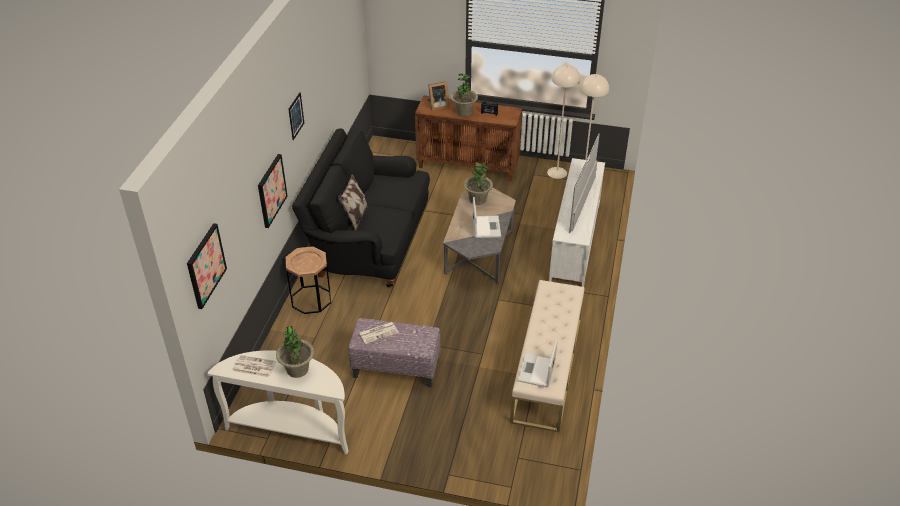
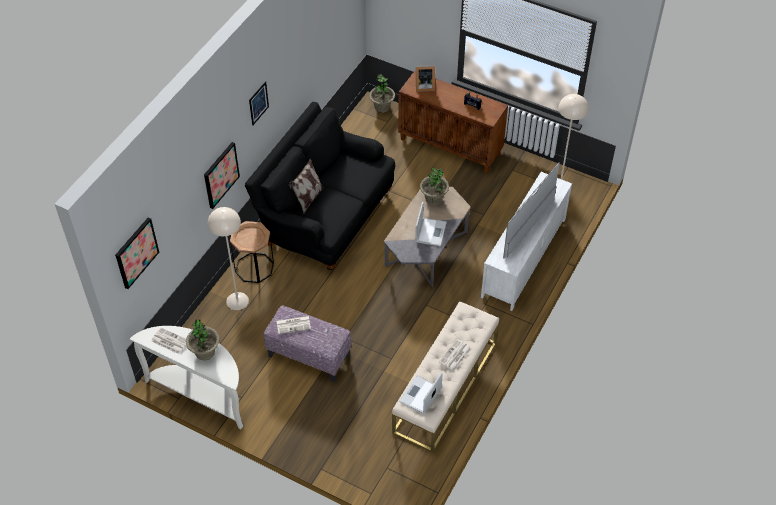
camera: 15 degrees right, 10 degrees up
potted plant [451,73,478,116] -> potted plant moved to [369,74,395,113]
beige floor lamp [547,65,581,179] -> beige floor lamp moved to [208,207,249,310]
none -> newspaper [439,339,471,371]

